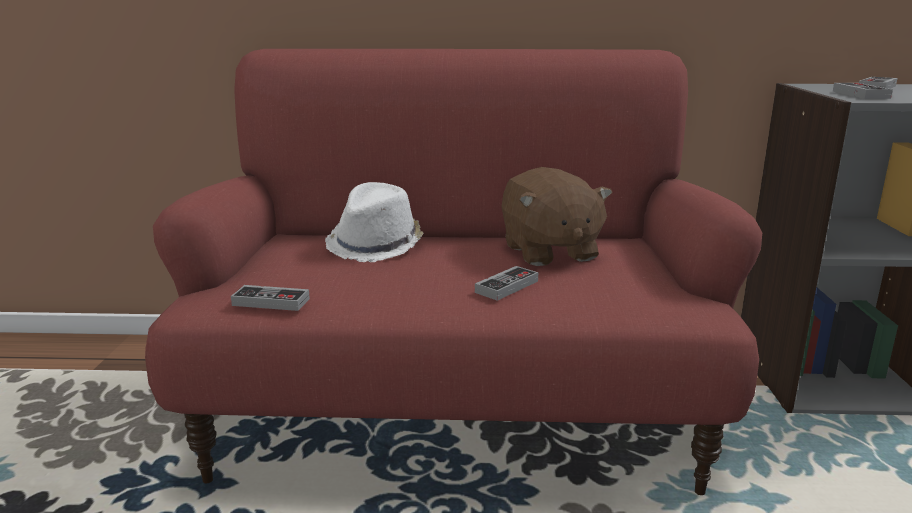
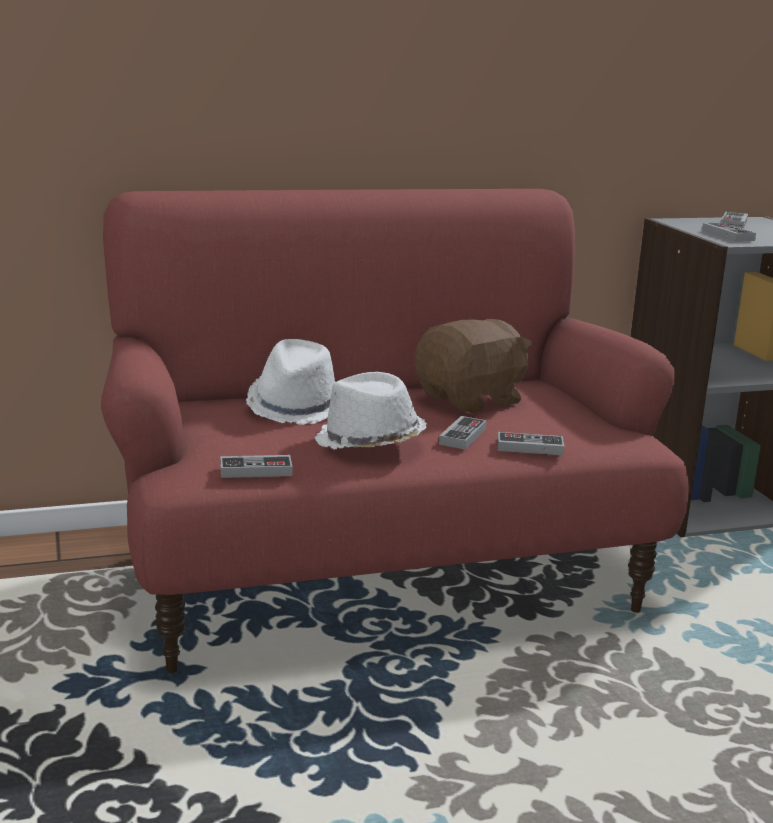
camera: 20 degrees left, 0 degrees up
brown plush toy [501,167,612,266] -> brown plush toy turned 90 degrees counterclockwise [415,318,532,414]
none -> white hat [314,372,427,450]
none -> game controller [498,432,565,455]

